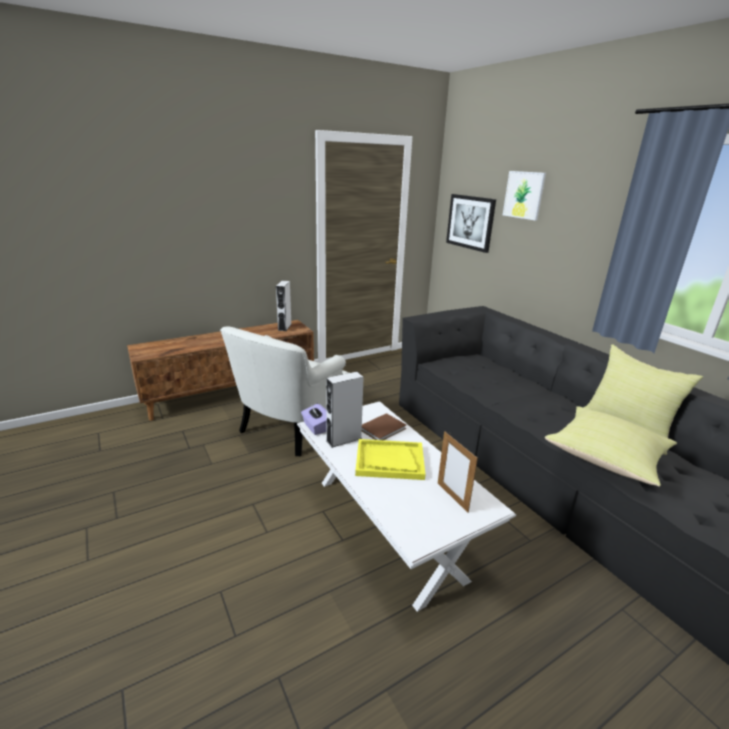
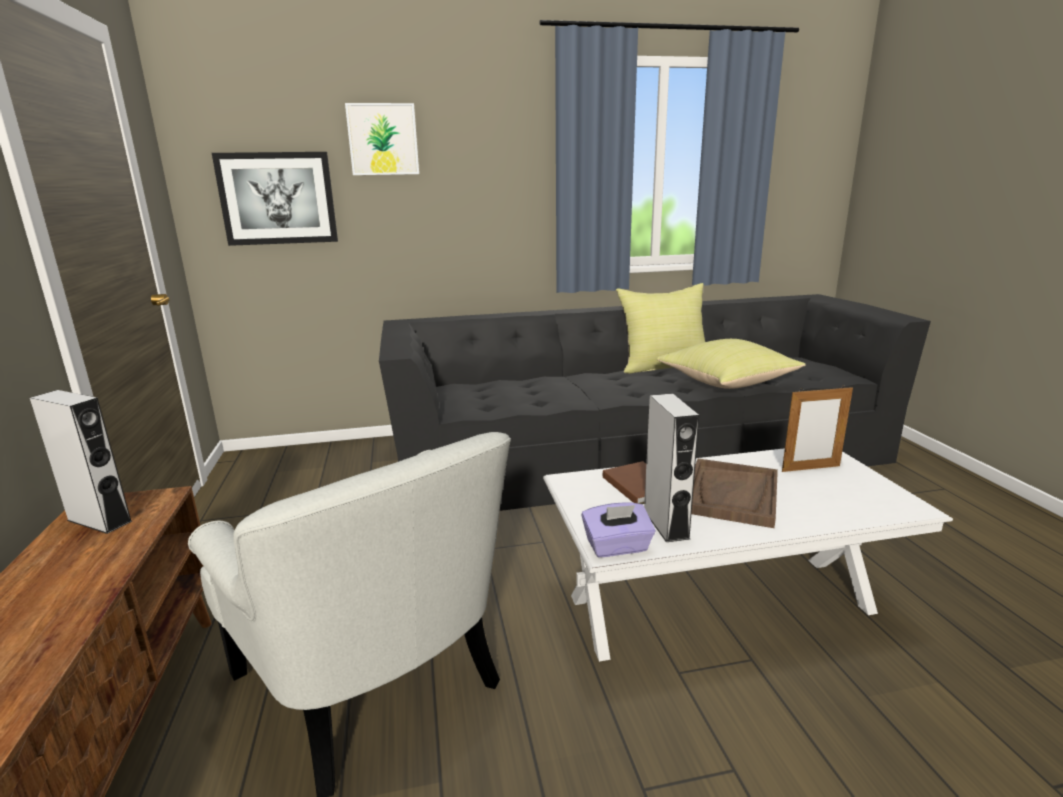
camera: 70 degrees left, 5 degrees down
yellow tray [355,439,426,480] -> brown tray [691,459,778,528]

